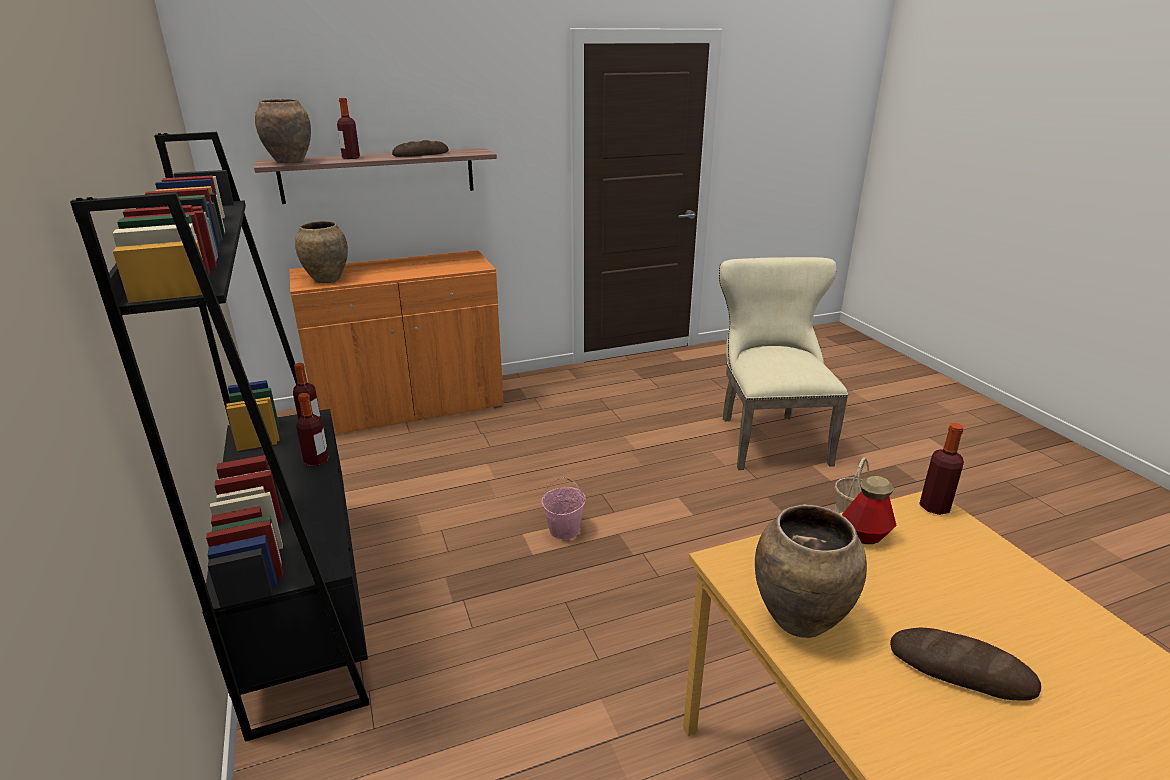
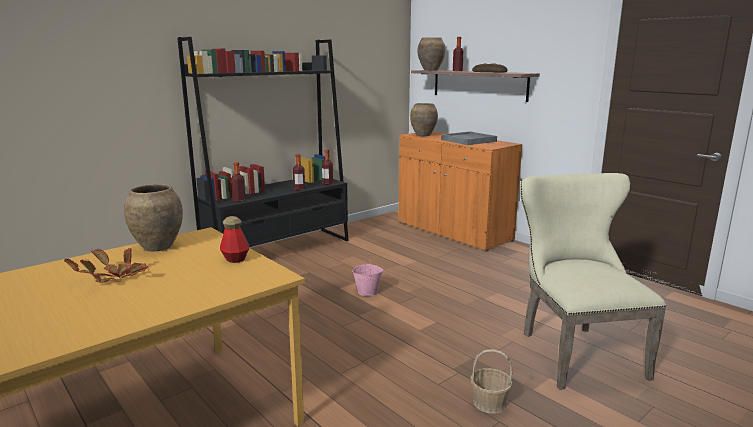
camera: 70 degrees right, 10 degrees down
beige chair [719,257,848,470] -> beige chair turned 75 degrees counterclockwise [520,173,666,390]
bread [890,628,1041,701] -> potted plant [64,248,148,283]
bottle [919,423,964,515] -> bottle moved to [231,162,245,202]
none -> grey tray [441,131,497,145]

